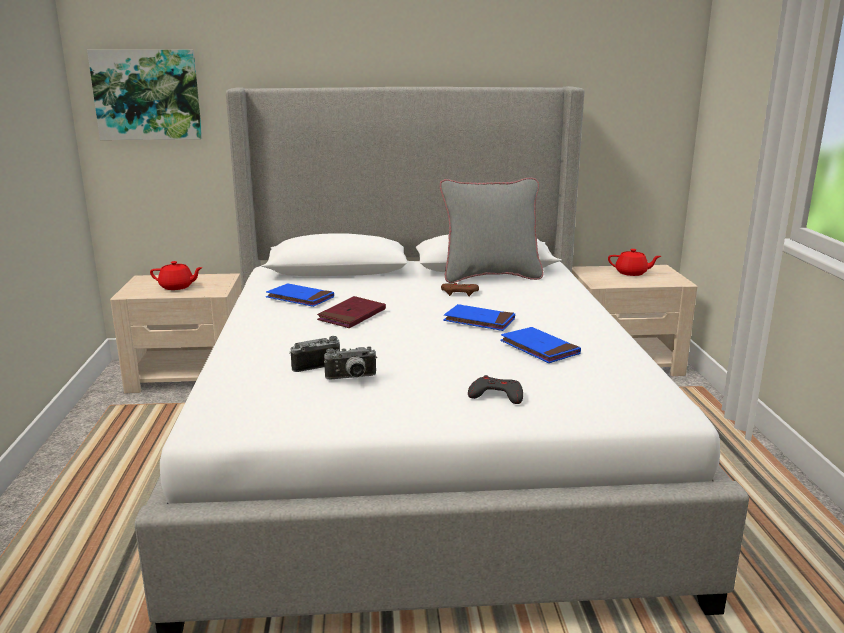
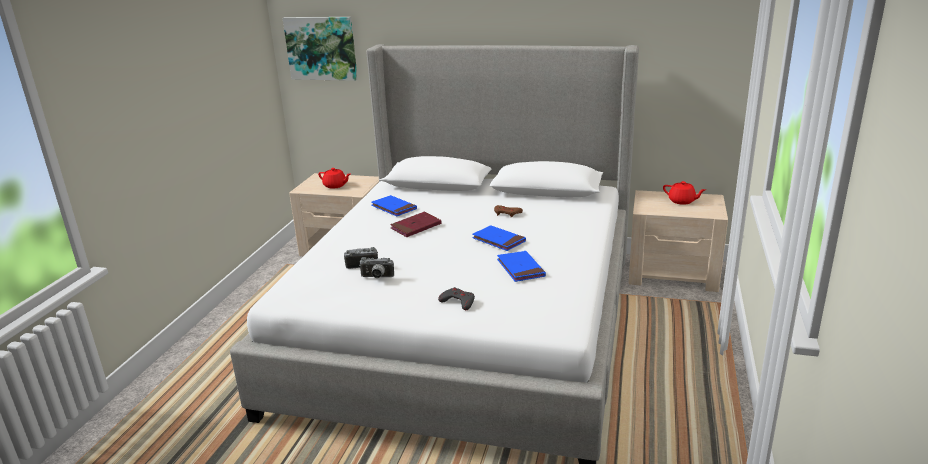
camera: 20 degrees right, 5 degrees up
grey pillow [440,178,544,283] -> none

